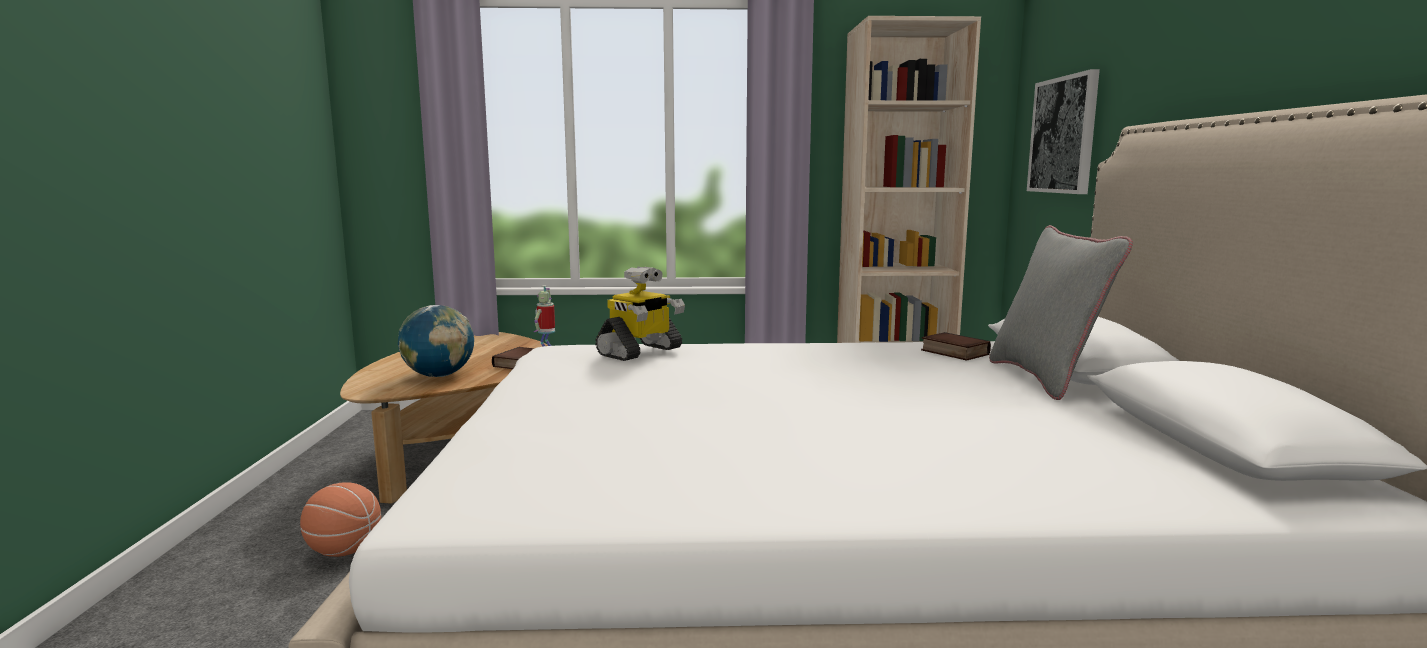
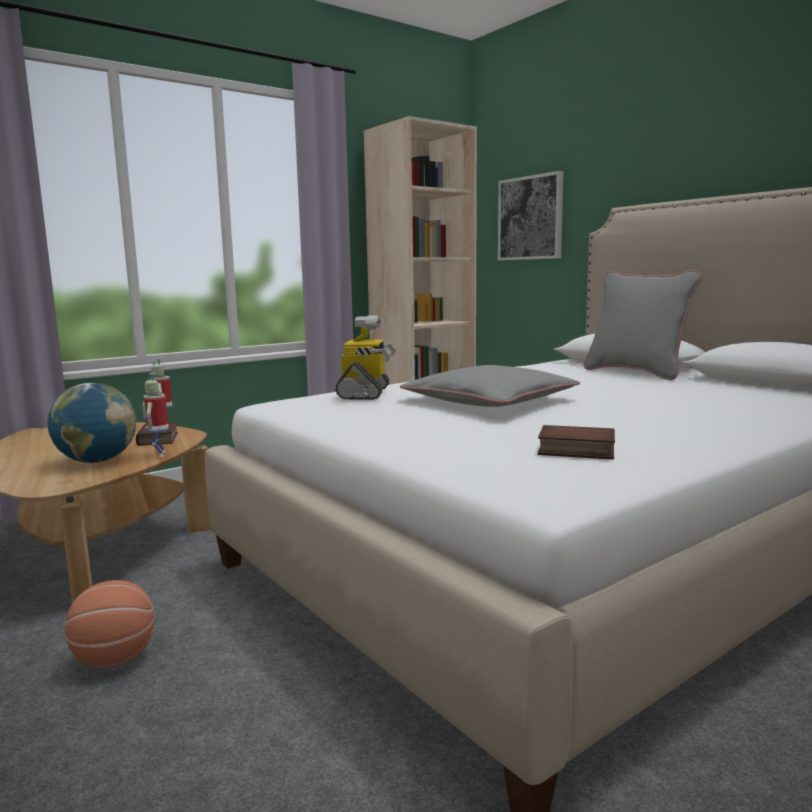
camera: 35 degrees left, 0 degrees up
book [921,332,991,361] -> book moved to [538,425,615,460]
none -> toy robot [142,373,169,457]
none -> grey pillow [400,365,580,407]

